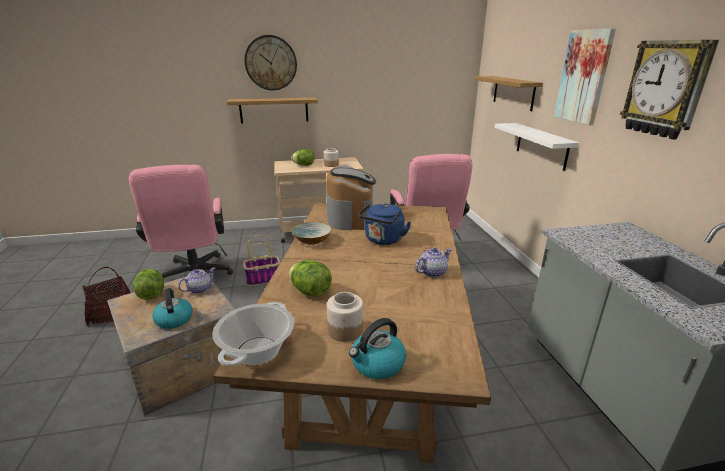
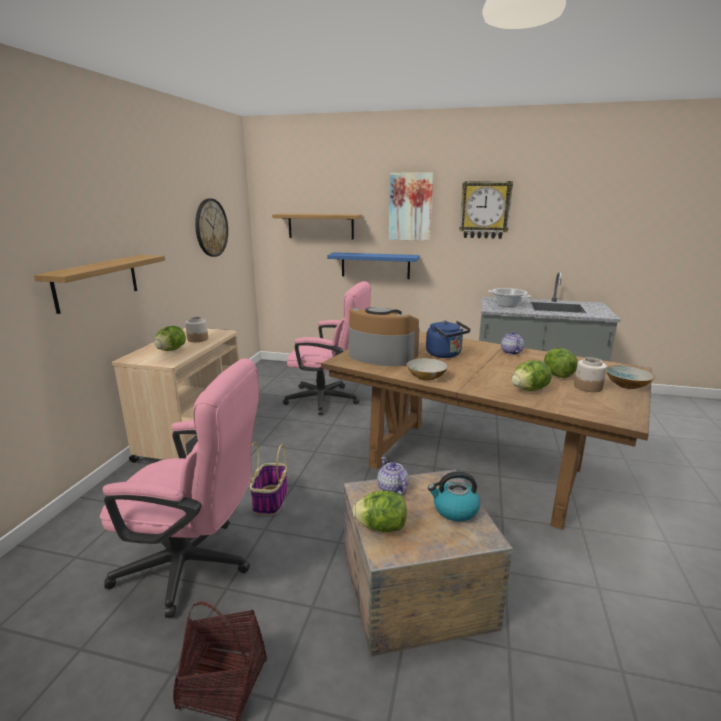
camera: 65 degrees left, 5 degrees down
cooking pot [212,302,294,366] -> cooking pot moved to [488,288,531,307]
wall clock [244,35,297,90] -> wall clock moved to [195,199,228,257]
kettle [349,318,406,379] -> bowl [606,365,655,389]
white shelf [495,123,579,171] -> blue shelf [327,252,419,279]
none -> lettuce [544,348,578,378]

